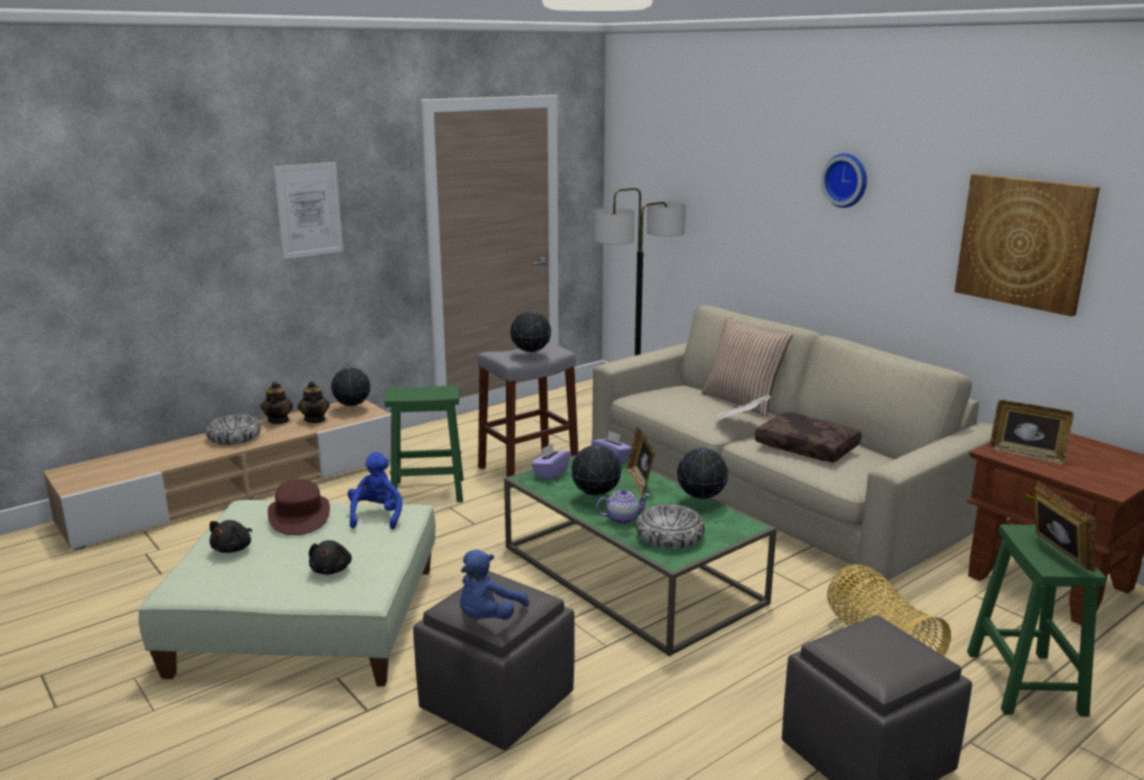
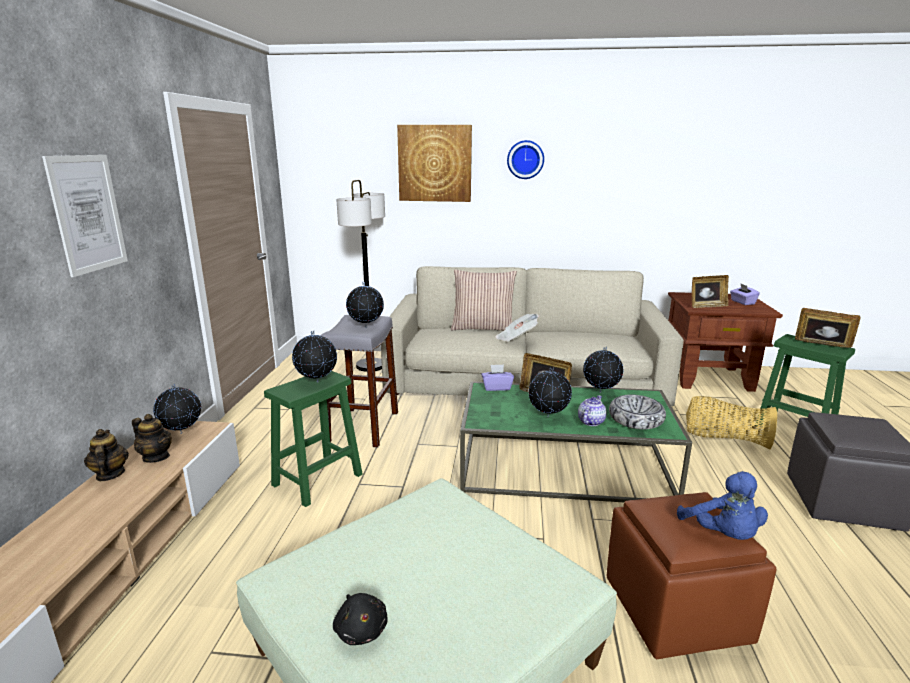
camera: 45 degrees left, 0 degrees up
bowl [206,414,261,445] -> none
teapot [261,381,293,424] -> teapot turned 150 degrees counterclockwise [84,429,129,481]
brown hat [268,479,330,535] -> none
black plush toy [309,540,352,575] -> none
blue plush toy [348,452,402,529] -> none
grey ottoman [413,571,575,750] -> brown ottoman [607,492,776,659]
purple tissue box [531,443,570,480] -> purple tissue box moved to [730,283,760,305]
brown pillow [755,412,861,463] -> none
picture [954,174,1100,317] -> picture moved to [397,125,472,202]
none -> globe [292,330,337,383]

